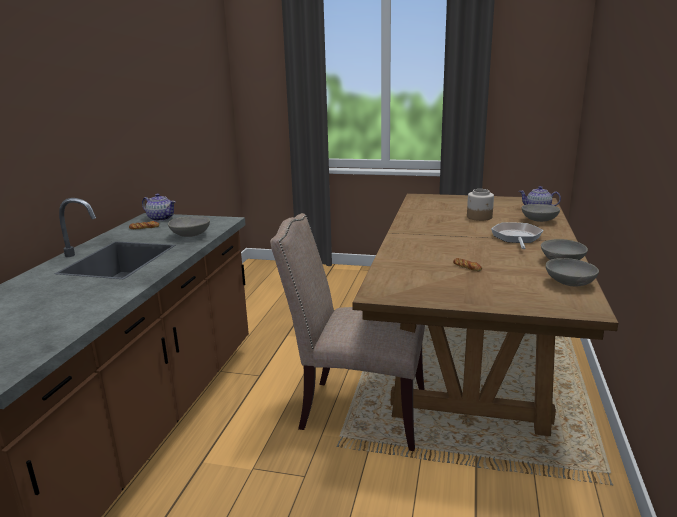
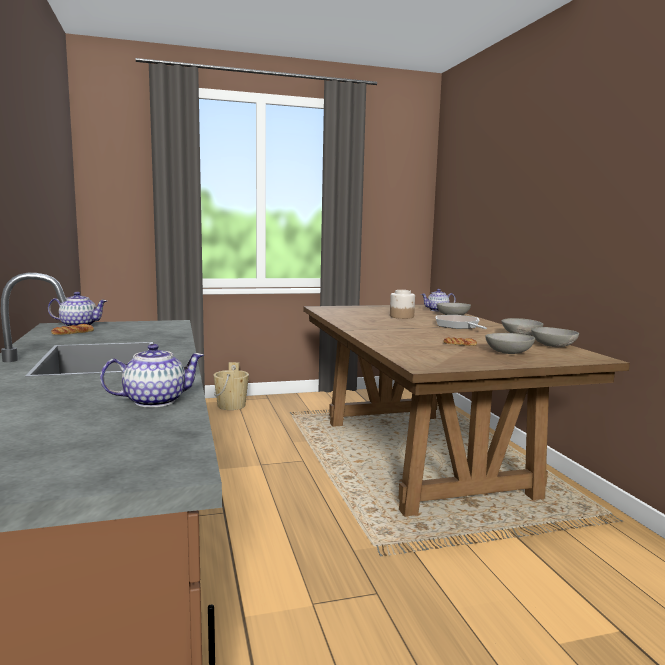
camera: 30 degrees left, 10 degrees down
grey bowl [168,216,210,237] -> grey bowl moved to [485,333,535,354]
beige chair [270,213,425,451] -> none
none -> teapot [100,344,204,408]
none -> beige bucket [213,362,249,410]

